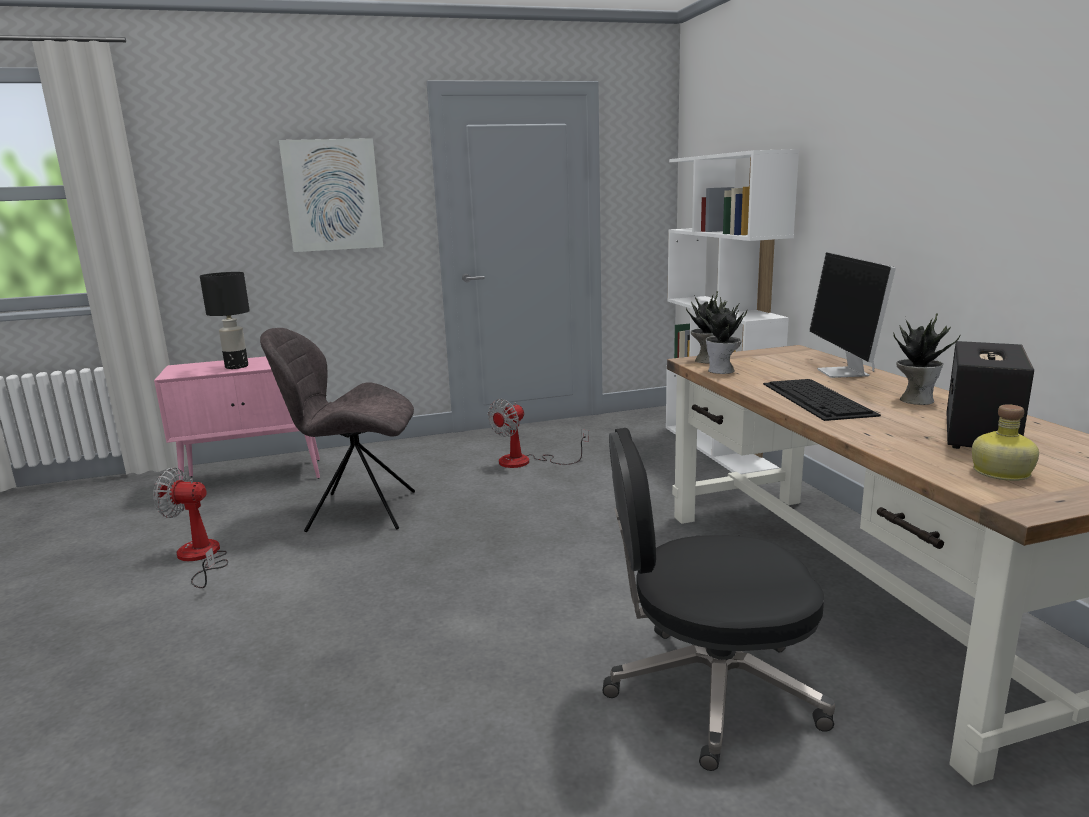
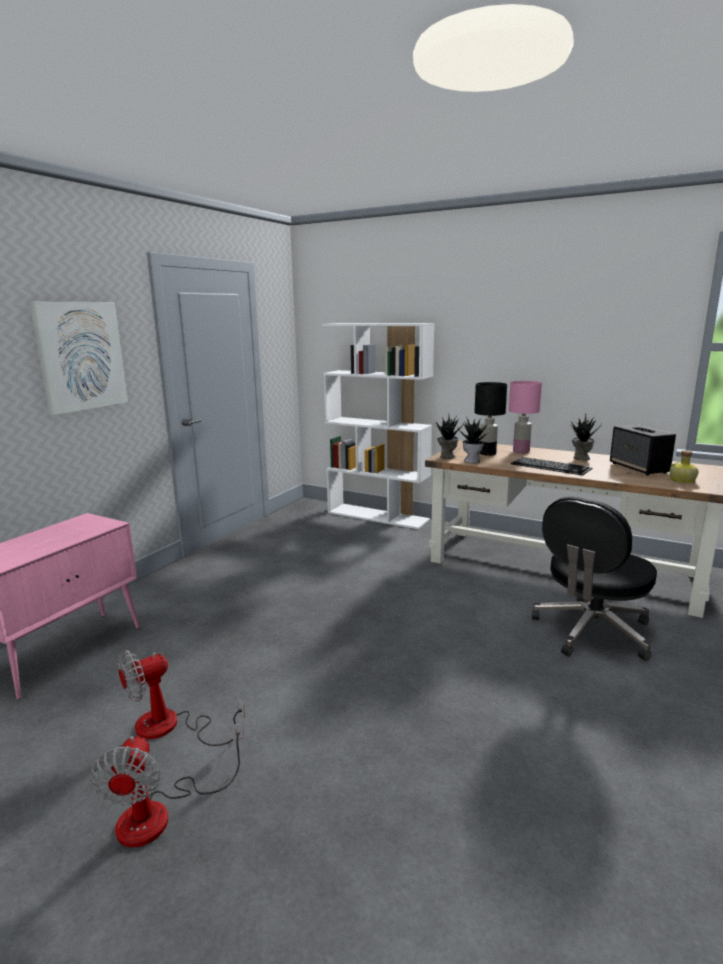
camera: 45 degrees left, 0 degrees up
black table lamp [200,272,250,369] -> black table lamp moved to [474,382,507,456]
grey chair [260,328,415,532] -> none
fan [488,399,588,468] -> fan moved to [90,724,244,847]
monitor [809,252,896,378] -> pink table lamp [509,381,542,453]

